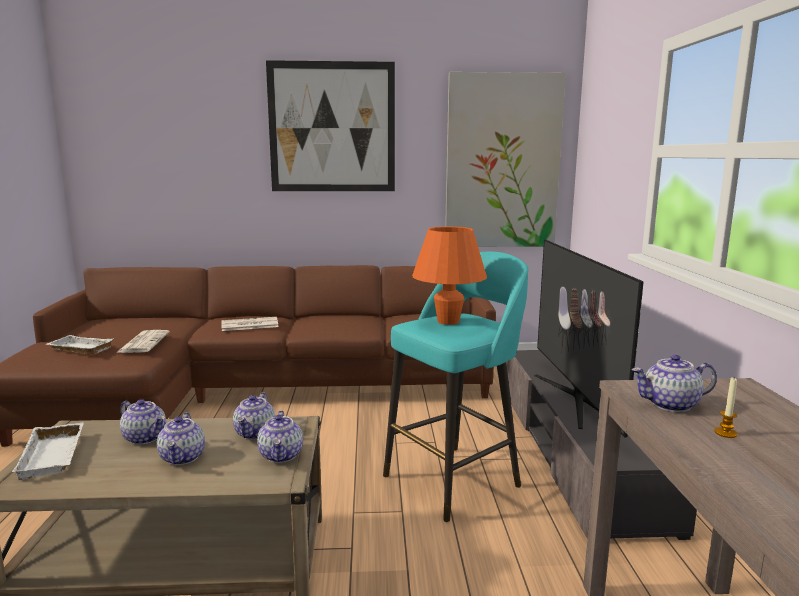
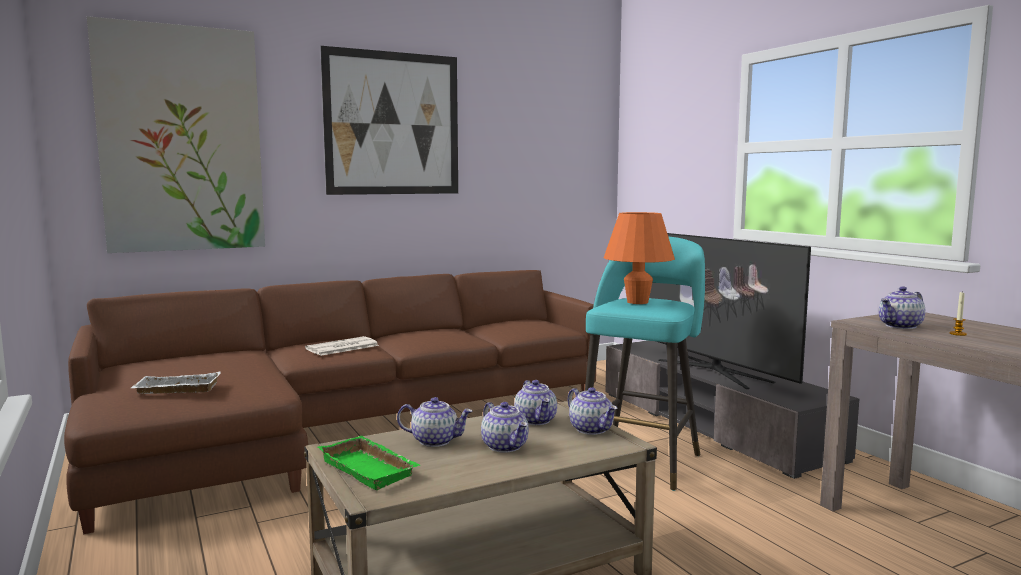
camera: 25 degrees left, 5 degrees down
white tray [12,422,84,481] -> green tray [318,436,421,490]
newspaper [116,330,170,353] -> none
picture [445,72,566,247] -> picture moved to [87,16,265,253]

